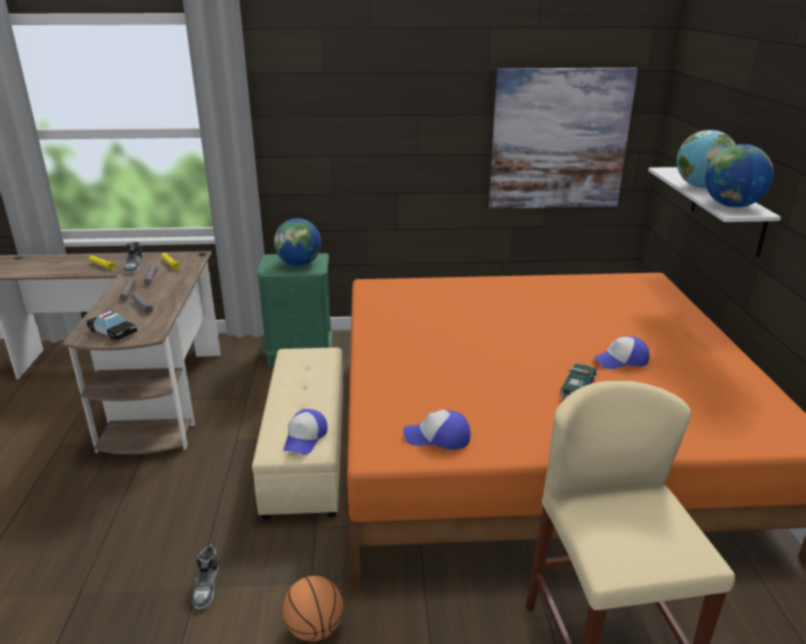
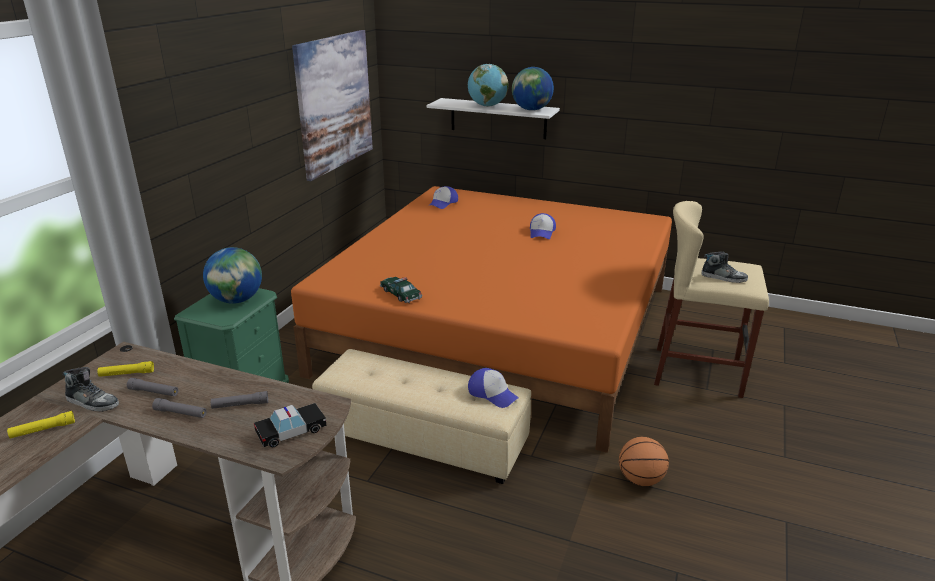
camera: 65 degrees left, 0 degrees up
shoe [192,545,219,610] -> shoe moved to [702,251,748,283]
cap [403,410,471,450] -> cap moved to [430,186,458,209]
toy car [559,364,598,398] -> toy car moved to [380,277,422,303]

